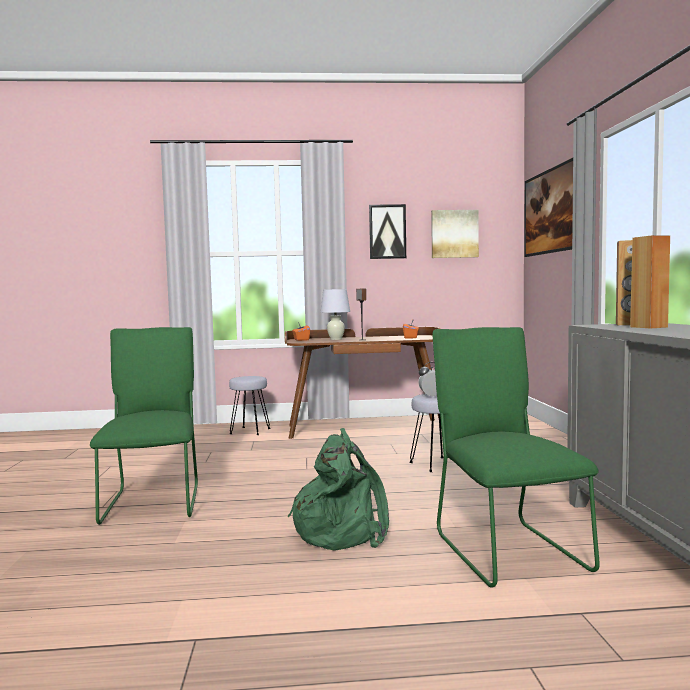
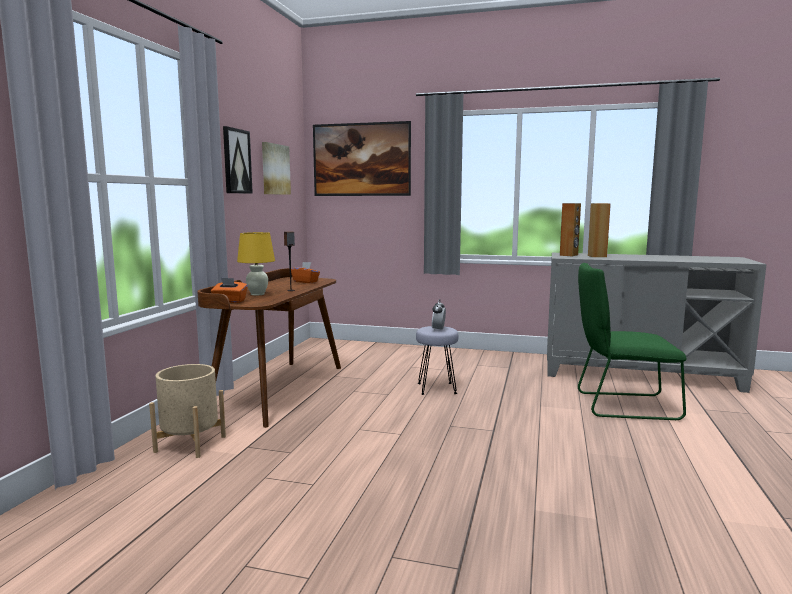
camera: 70 degrees left, 5 degrees up
green chair [90,327,198,525] -> none
grey stool [229,376,270,435] -> beige planter [149,364,226,458]
green backpack [288,428,389,551] -> none
white table lamp [321,289,350,340] -> yellow table lamp [237,232,275,296]

